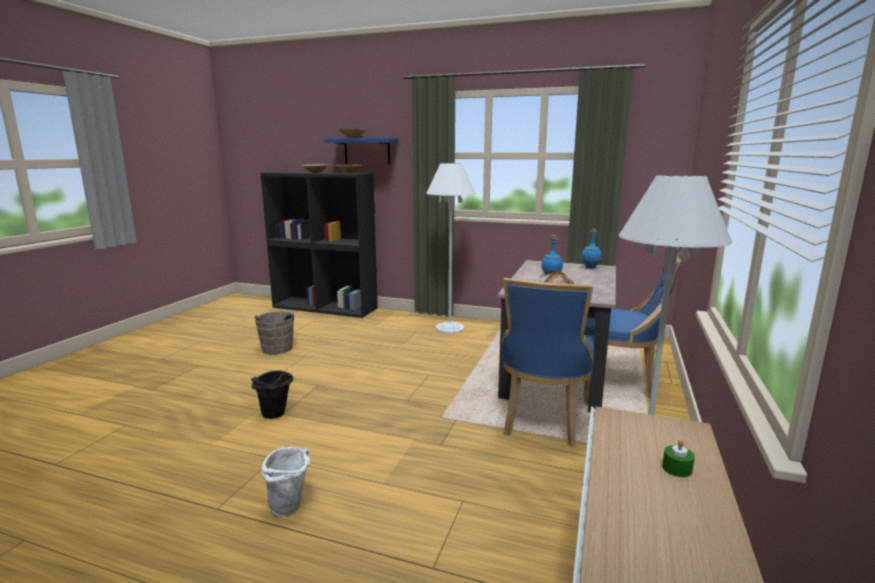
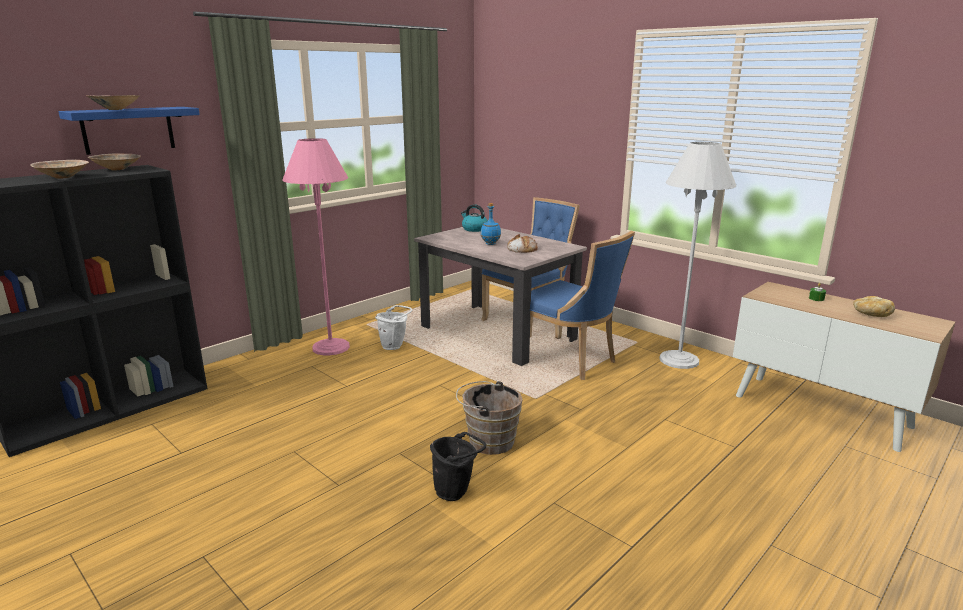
camera: 65 degrees left, 5 degrees up
brown bucket [254,309,296,354] -> brown bucket moved to [456,381,523,455]
white bucket [261,447,310,517] -> white bucket moved to [375,305,412,350]
white floor lamp [426,163,476,334] -> pink floor lamp [282,138,350,355]
blue bottle [581,229,602,268] -> kettle [461,204,488,232]
none -> bread [853,296,895,317]

